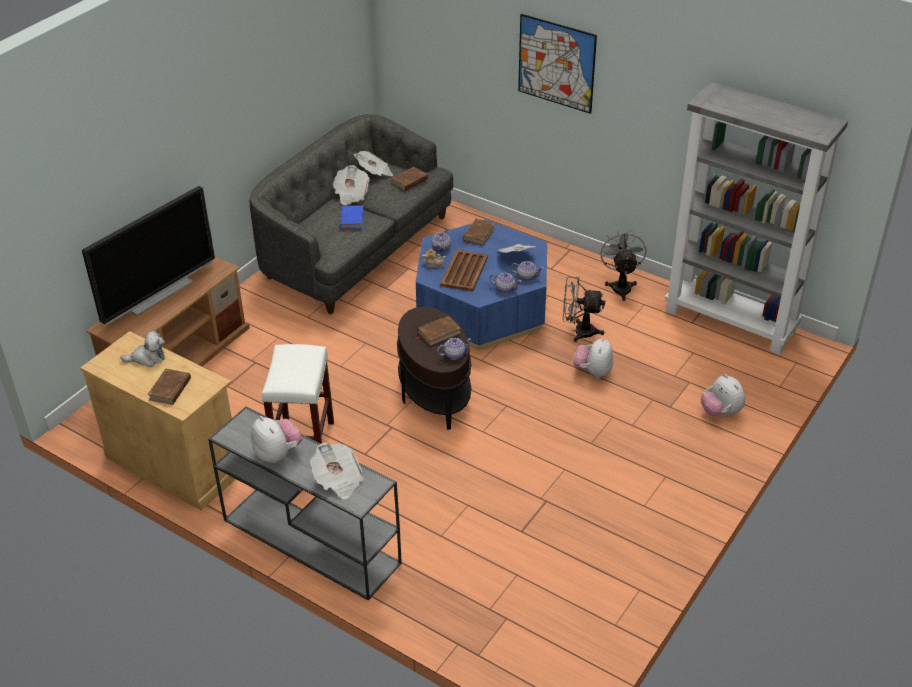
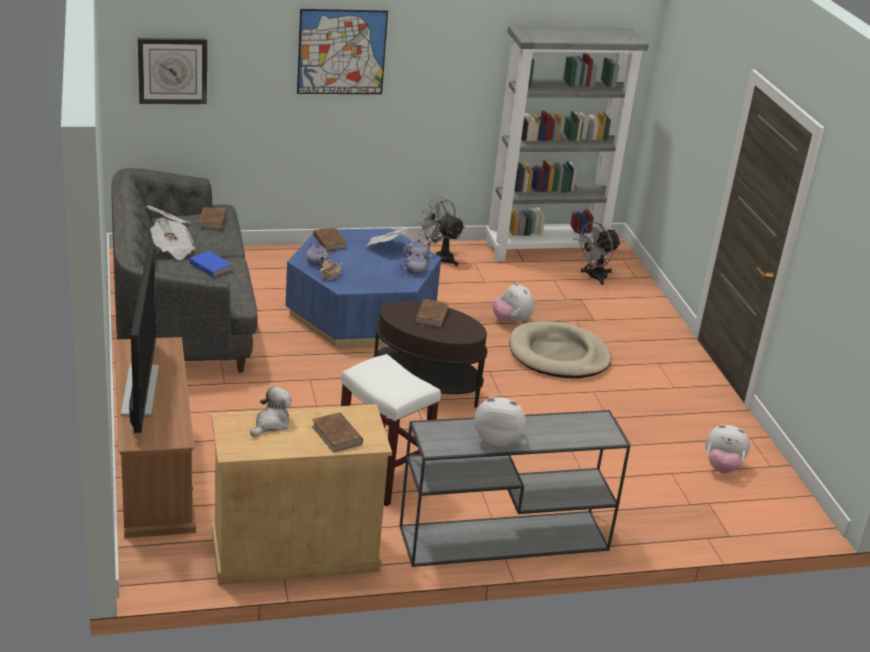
camera: 50 degrees left, 10 degrees down
newspaper [310,442,364,499] -> none
teapot [437,338,472,360] -> none
brown tray [440,250,488,292] -> none
grey fan [563,276,605,342] -> grey fan moved to [573,222,621,285]
plush toy [701,374,745,416] -> plush toy moved to [706,424,750,473]
none -> wall clock [138,38,207,104]
none -> beige dog bed [509,321,612,378]

